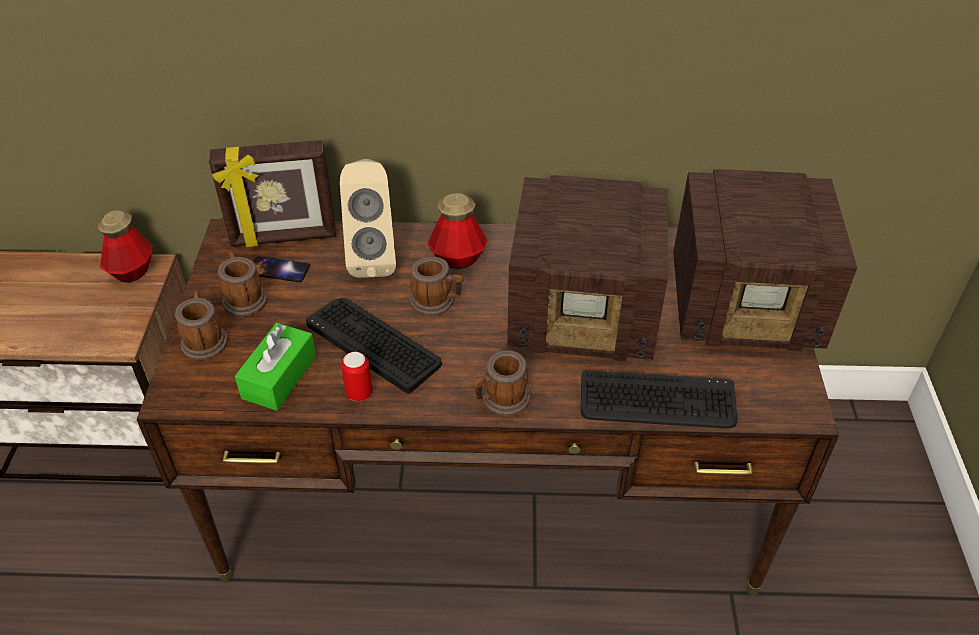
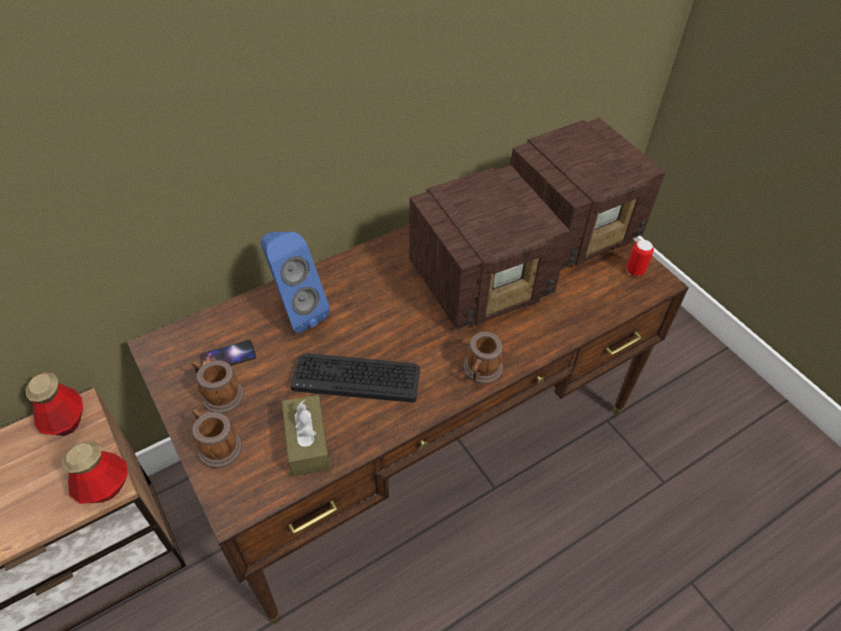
camera: 35 degrees left, 5 degrees up
picture frame [209,140,336,247] -> none
green tissue box [235,323,316,411] -> brown tissue box [282,395,330,477]
beige speaker [340,159,396,278] -> blue speaker [261,232,330,333]
can [341,352,372,401] -> can moved to [626,240,654,276]
mug [410,257,463,316] -> none
bottle [428,193,487,269] -> bottle moved to [62,441,128,504]
keyboard [581,371,738,429] -> none

